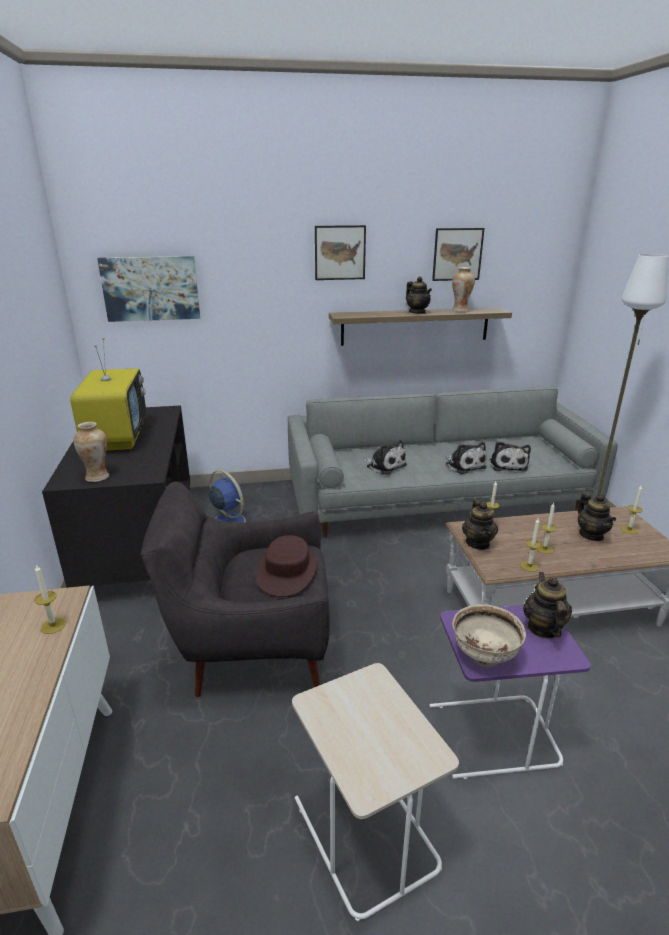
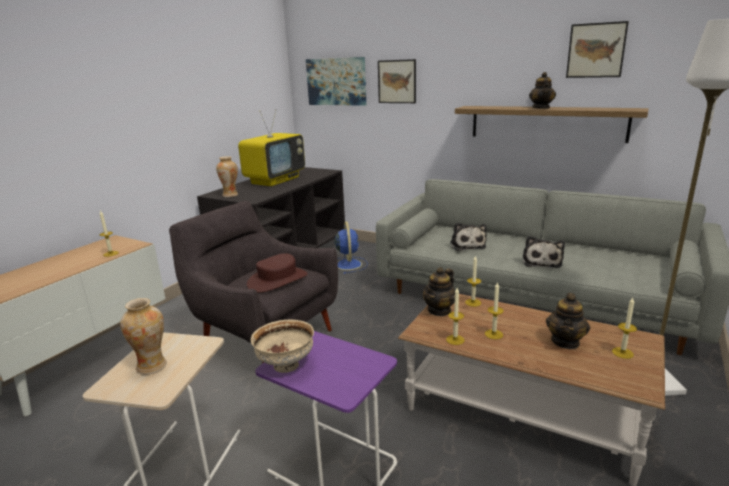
camera: 40 degrees right, 5 degrees down
picture [315,225,366,280] -> picture moved to [378,59,416,103]
vase [452,267,475,312] -> vase moved to [120,298,167,375]
plush toy [490,441,531,472] -> none
teapot [523,572,572,639] -> none

